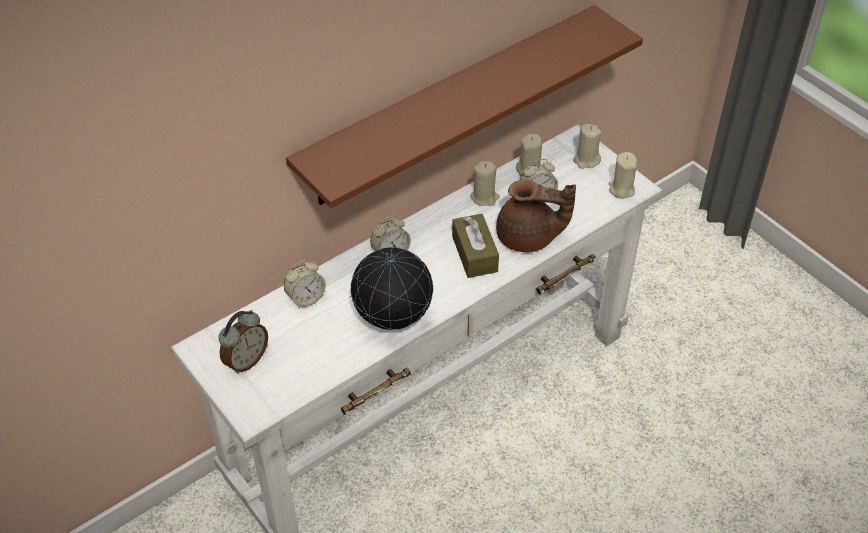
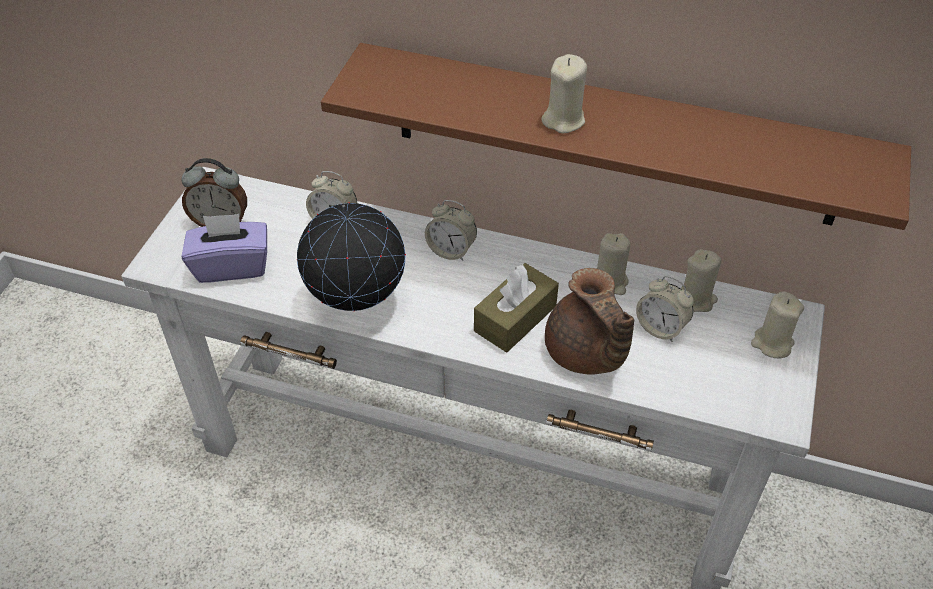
camera: 55 degrees right, 0 degrees up
beige candle [609,152,637,199] -> beige candle moved to [541,54,587,133]
none -> purple tissue box [182,214,267,283]

